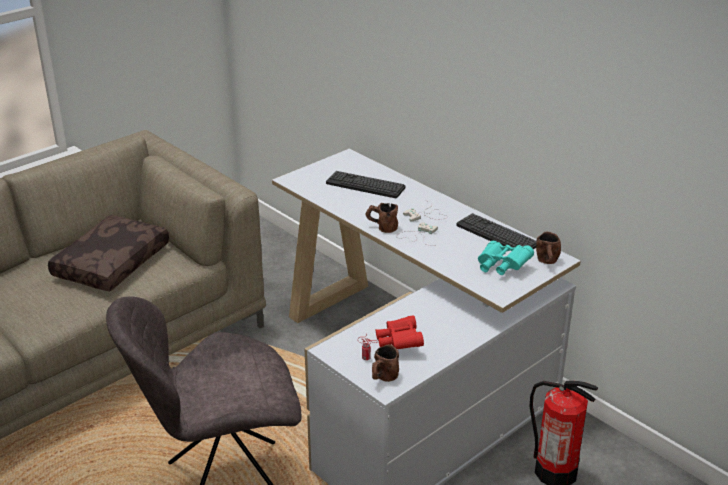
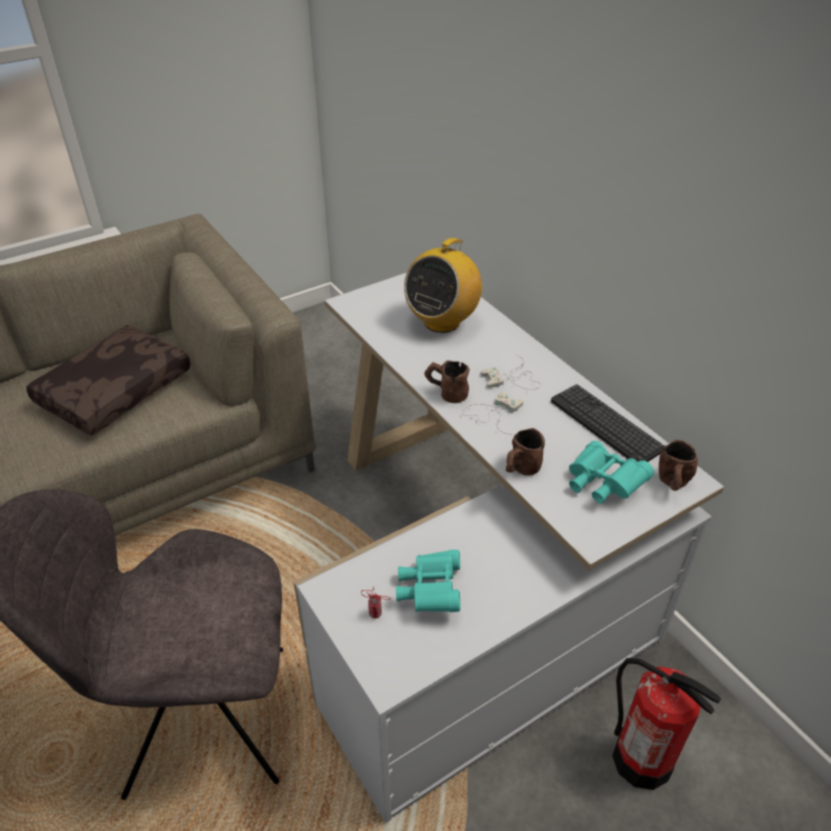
camera: 10 degrees right, 10 degrees up
keyboard [326,171,405,198] -> radio [404,236,482,333]
brown mug [372,344,399,382] -> brown mug moved to [506,428,545,476]
red binoculars [376,315,424,349] -> turquoise binoculars [396,550,460,612]

